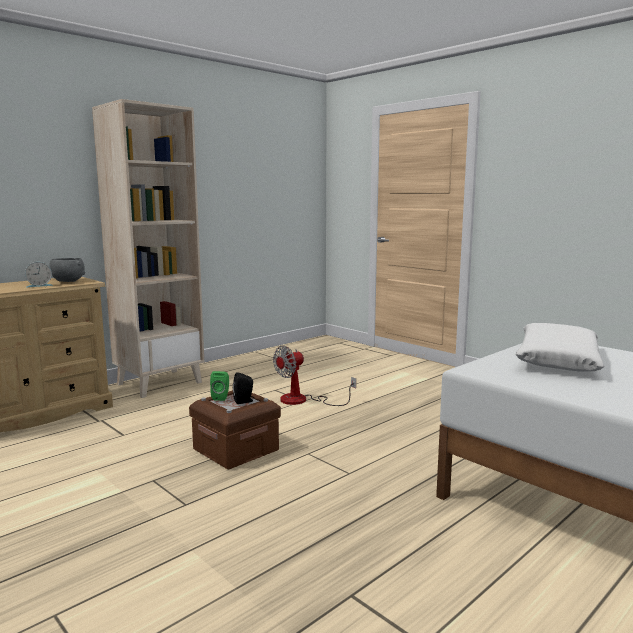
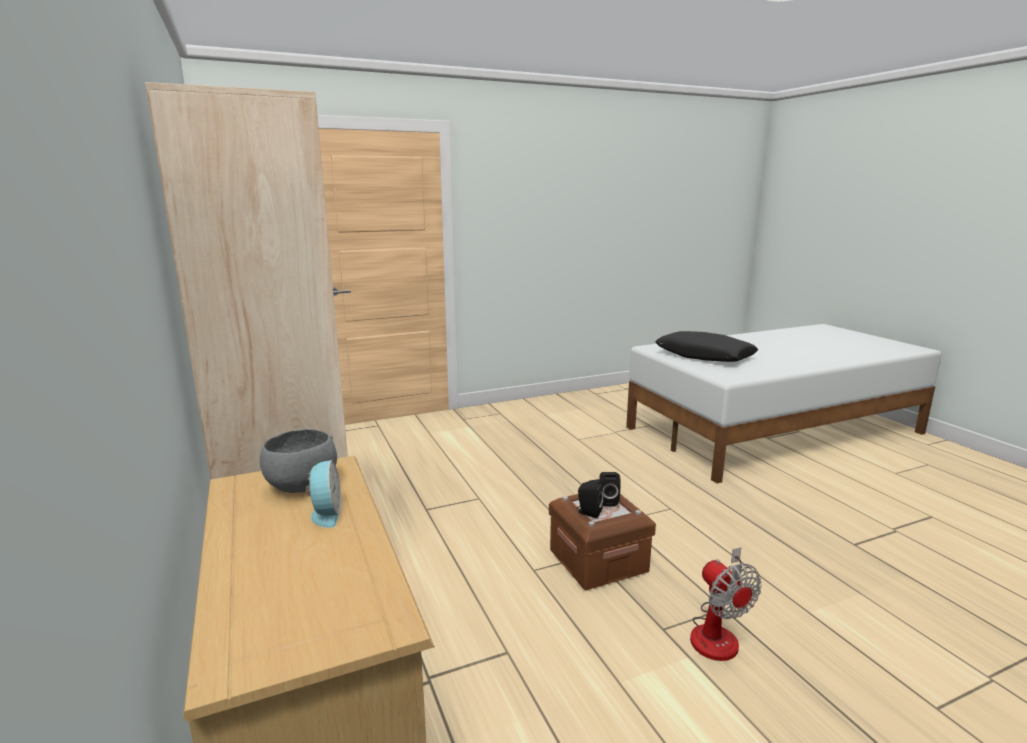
camera: 70 degrees left, 5 degrees up
green speaker [210,371,229,401] -> black speaker [576,479,604,518]
fan [273,345,356,406] -> fan moved to [690,547,762,661]
white pillow [516,323,604,371] -> black pillow [655,331,758,362]

